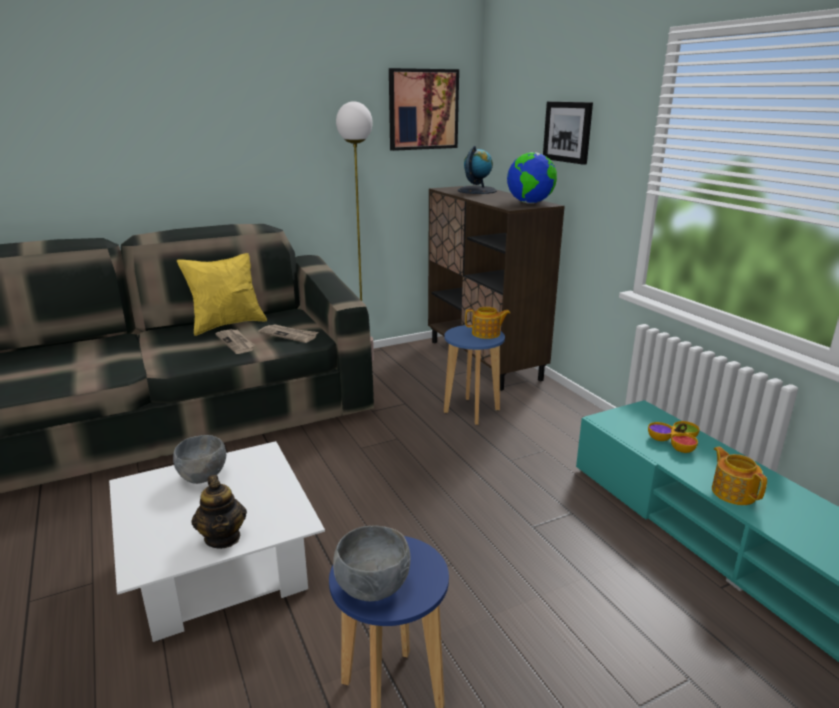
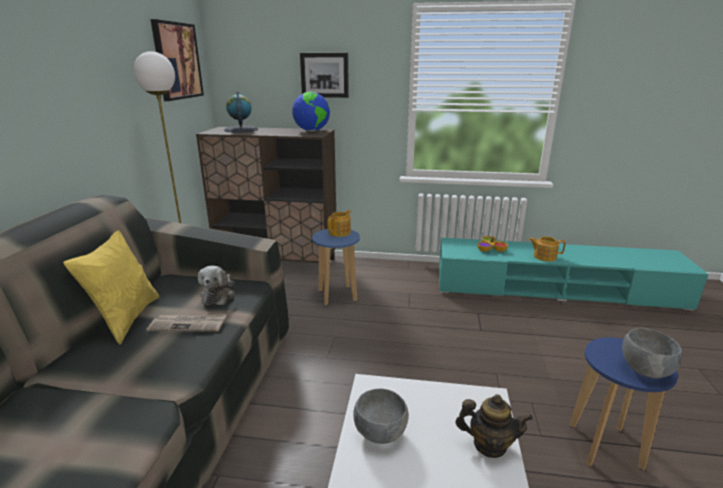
camera: 55 degrees left, 0 degrees up
newspaper [258,324,318,343] -> plush toy [198,266,235,305]

